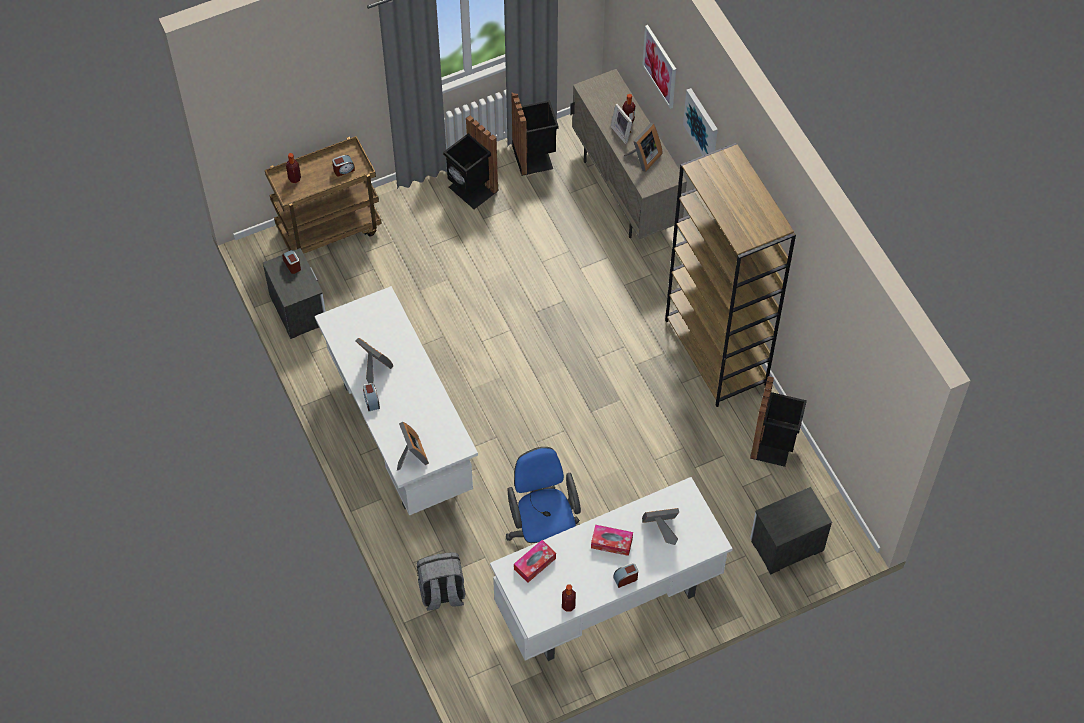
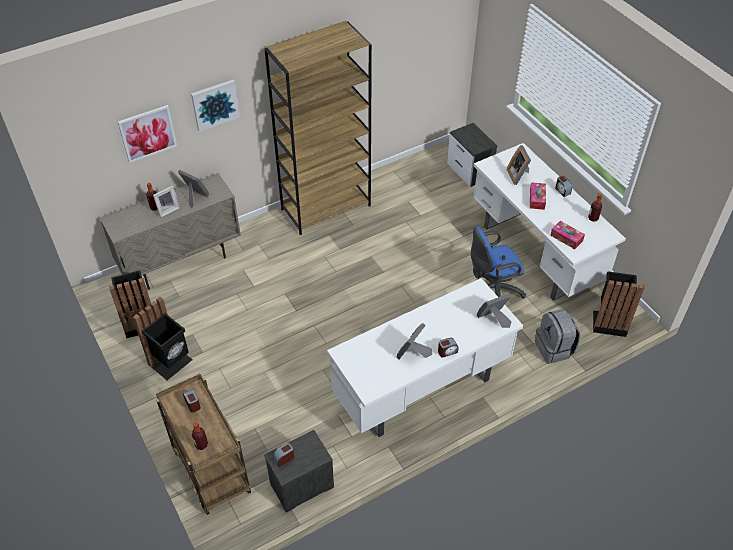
camera: 95 degrees left, 10 degrees down
black trash can [750,376,807,467] -> black trash can moved to [593,271,644,337]

